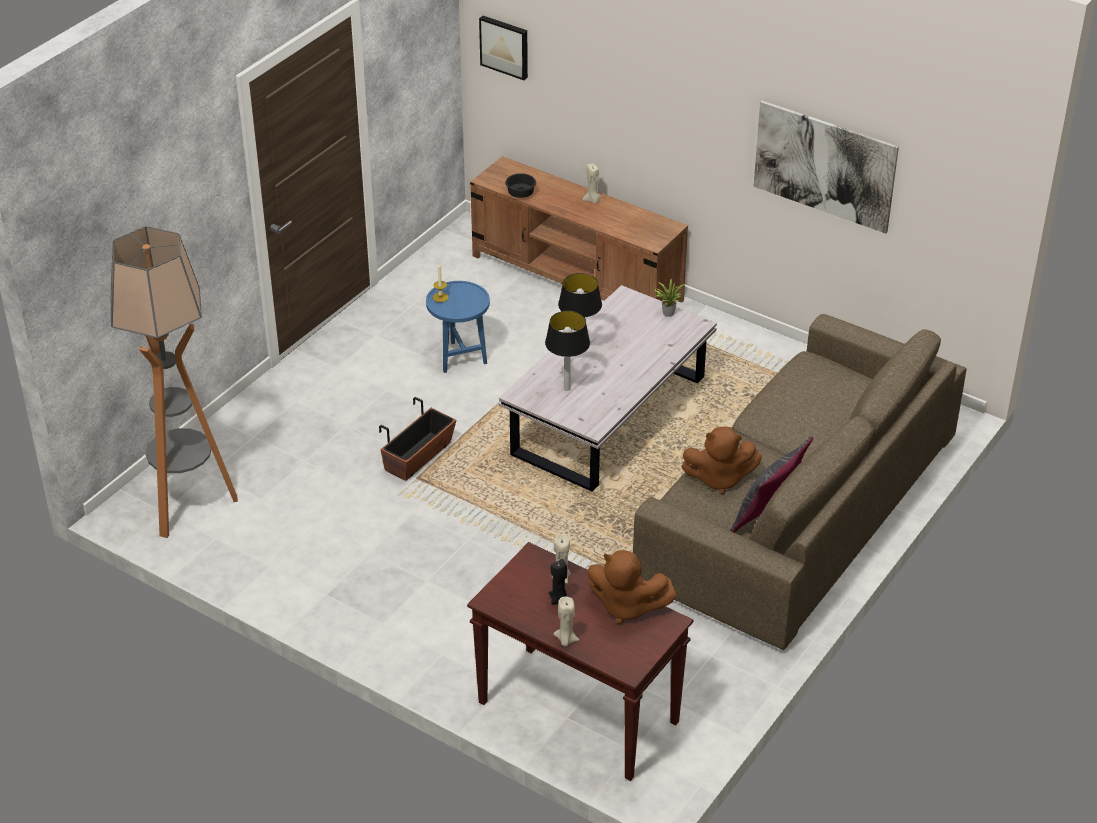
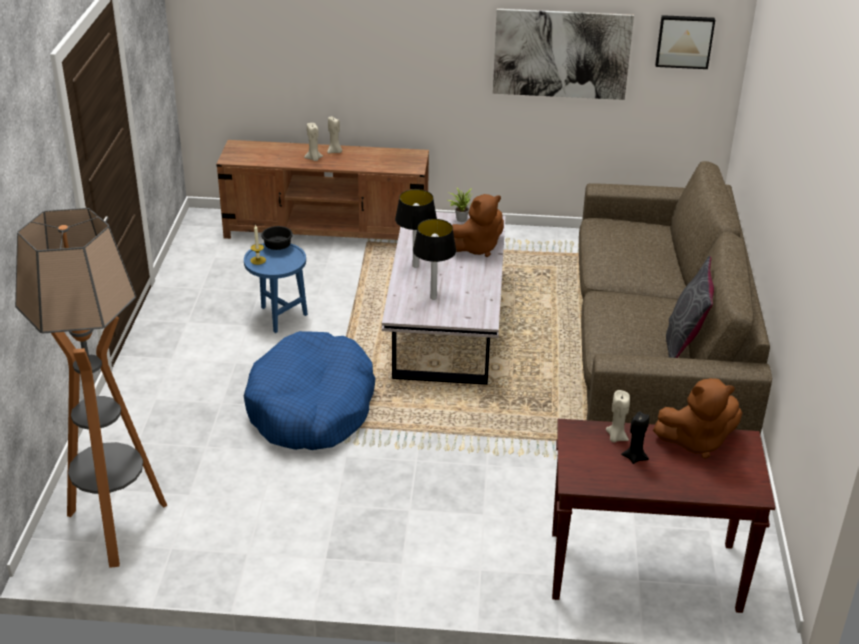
camera: 30 degrees left, 5 degrees down
planter [379,397,457,481] -> blue dog bed [244,331,375,450]
picture [479,16,528,80] -> picture moved to [655,15,715,69]
black bowl [505,173,536,198] -> black bowl moved to [261,226,293,250]
beige candle [554,597,579,646] -> beige candle moved to [304,123,323,161]
brown plush toy [681,426,762,494] -> brown plush toy moved to [452,194,504,257]

